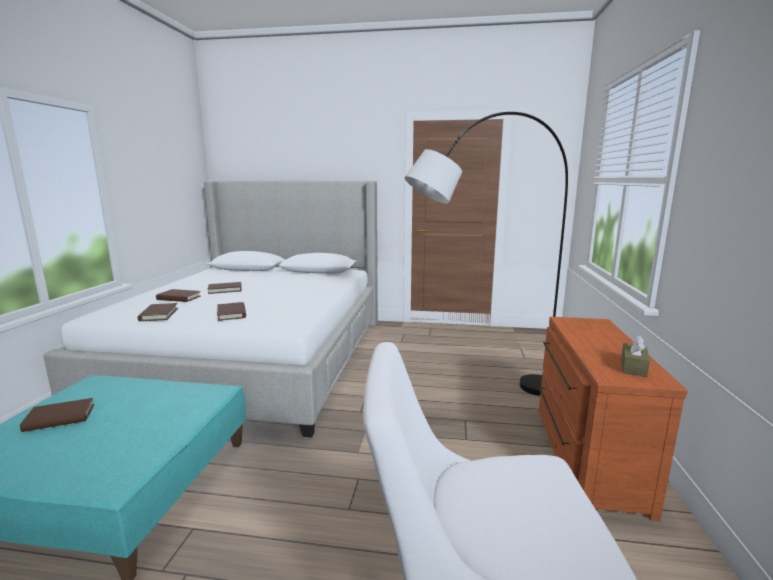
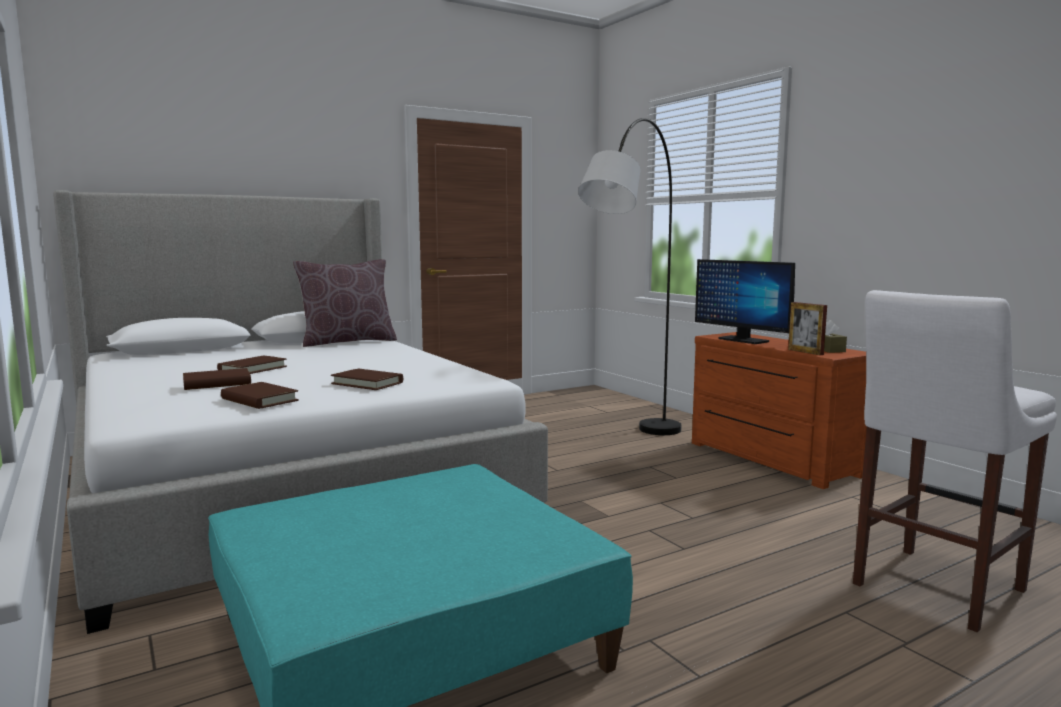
camera: 40 degrees left, 5 degrees down
brown book [20,398,94,432] -> none
none -> brown pillow [293,259,397,347]
none -> monitor [695,259,795,344]
none -> picture frame [788,302,827,355]

